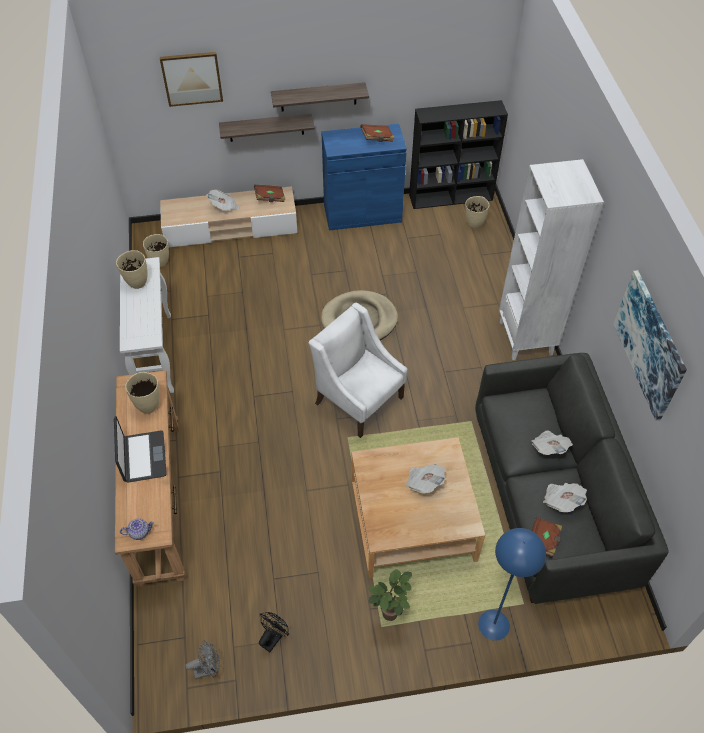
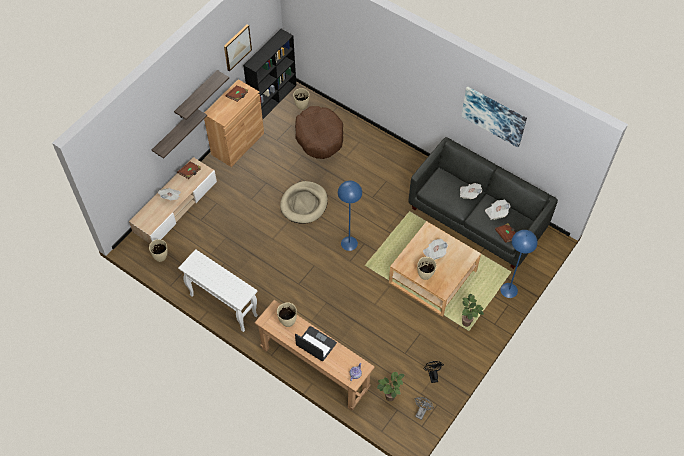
camera: 45 degrees left, 5 degrees up
beige vase [116,250,148,289] -> beige vase moved to [417,257,436,280]
picture [160,52,223,107] -> picture moved to [224,24,252,71]
white armchair [308,303,408,438] -> blue floor lamp [338,181,362,251]
blue cabinet [321,124,407,231] -> brown cabinet [204,79,264,167]
white bookcase [499,159,604,360] -> none
none -> brown dog bed [295,106,343,159]
none -> potted plant [377,372,405,401]

